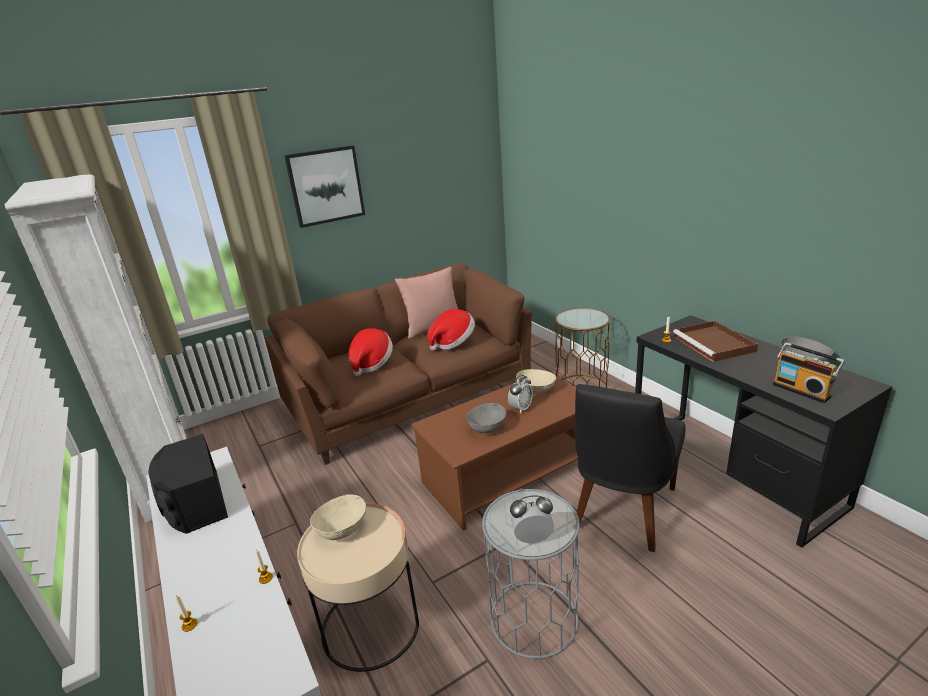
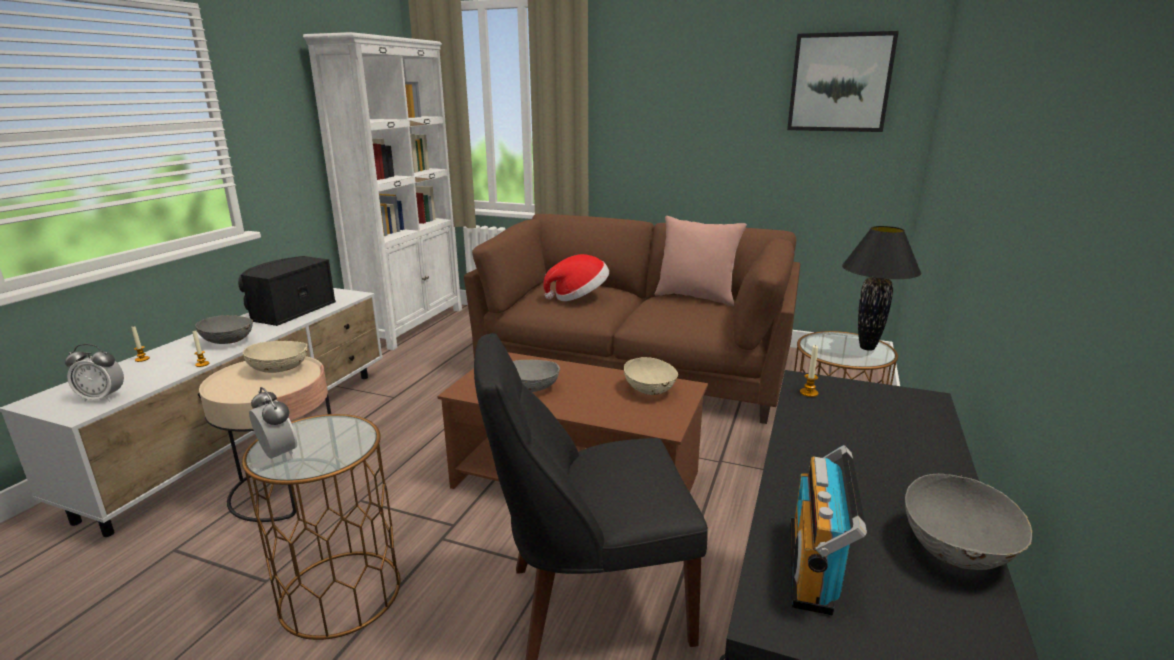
camera: 50 degrees right, 5 degrees down
picture [284,145,365,228] -> picture moved to [787,31,899,132]
hat [428,309,475,351] -> none
grey side table [482,489,580,659] -> brown side table [242,414,401,640]
alarm clock [508,375,533,414] -> alarm clock moved to [65,344,124,402]
brown tray [673,321,758,362] -> none
none -> grey bowl [195,315,253,344]
none -> black table lamp [842,226,921,351]

